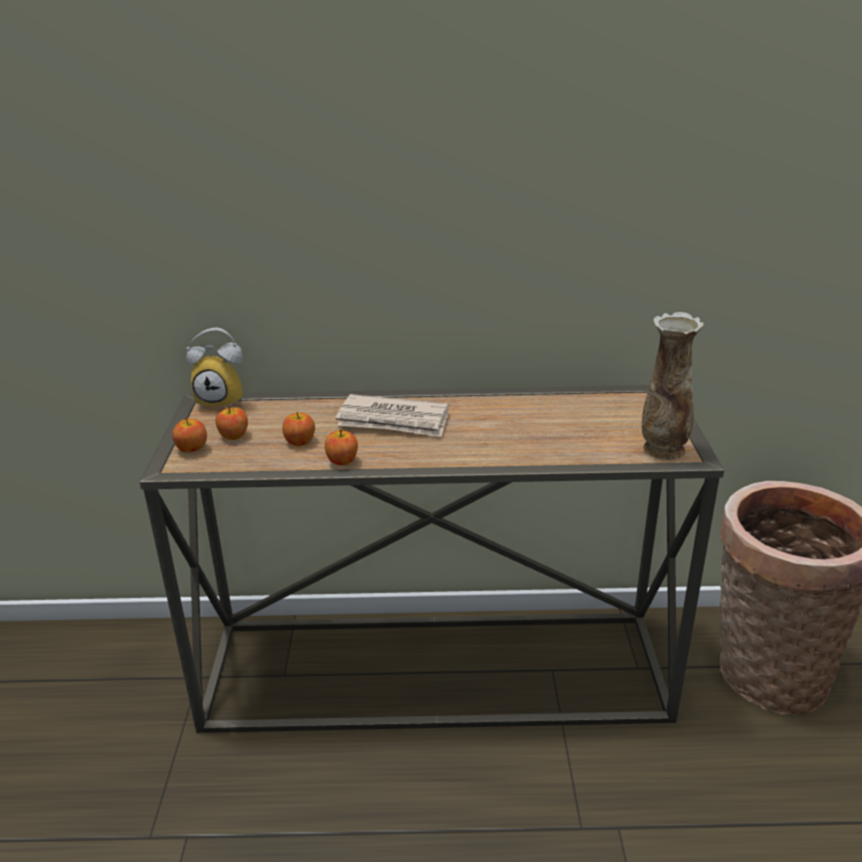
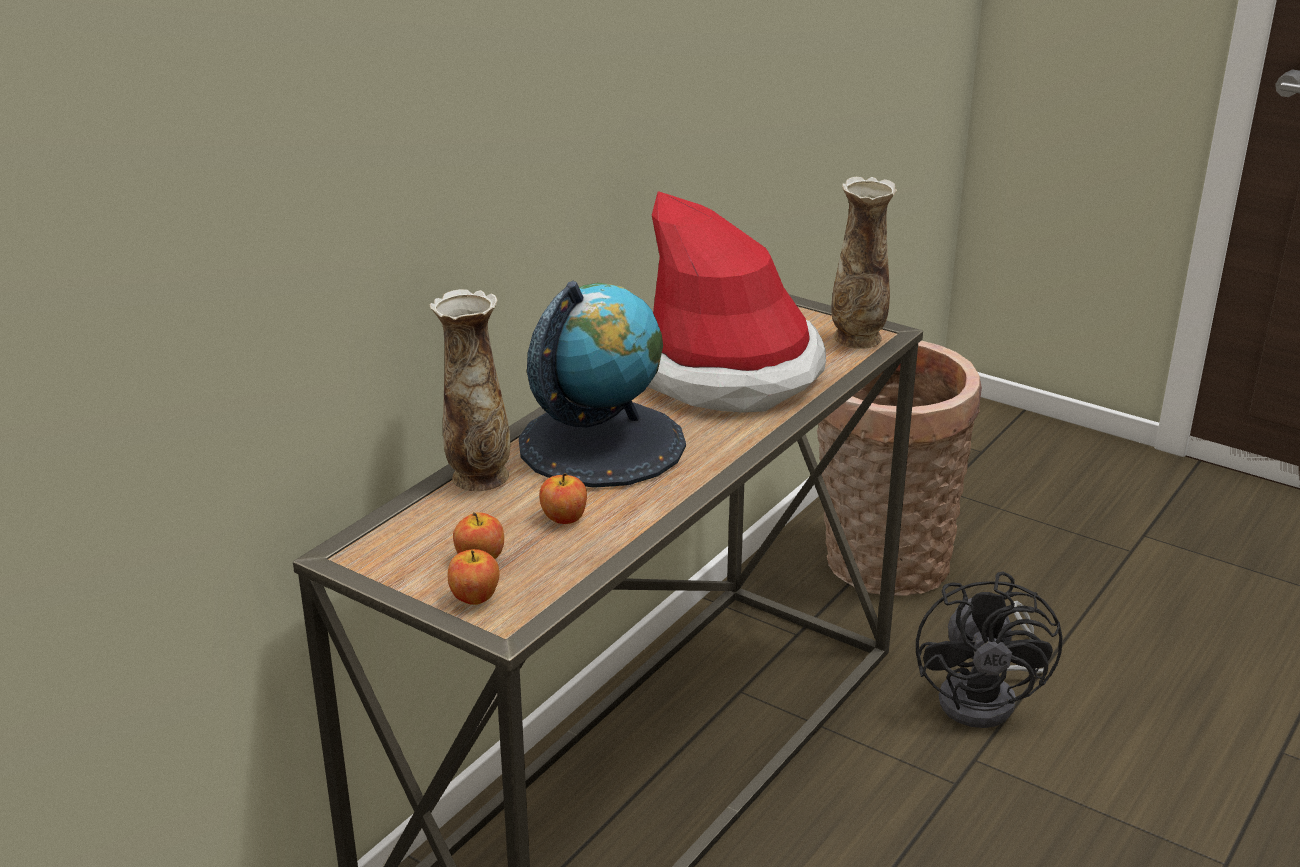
camera: 55 degrees left, 0 degrees up
alarm clock [186,328,243,409] -> none
apple [325,430,358,465] -> none
newspaper [336,394,449,437] -> globe [519,281,686,488]
none -> vase [430,289,510,491]
none -> hat [647,191,826,413]
none -> black fan [916,571,1063,728]

